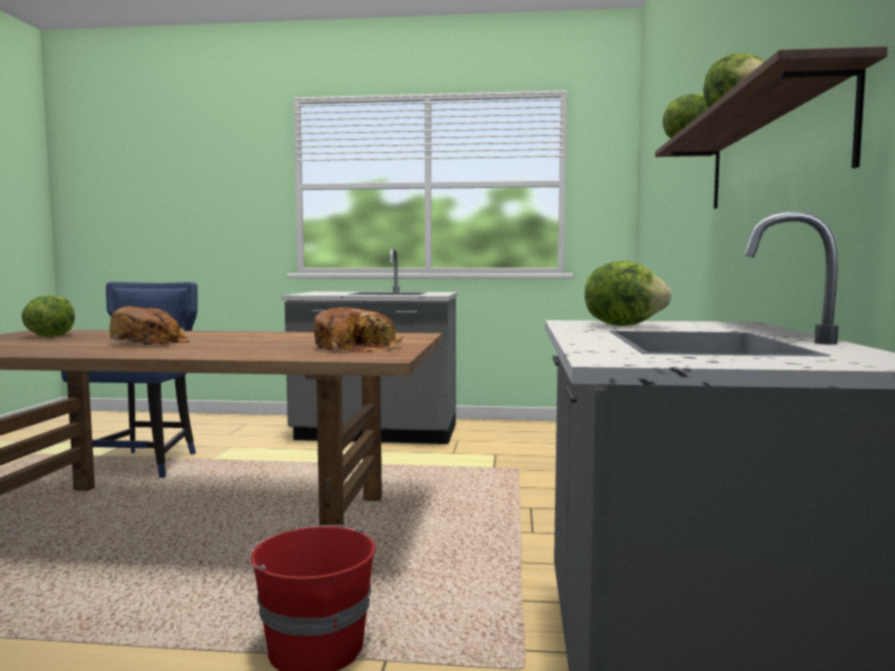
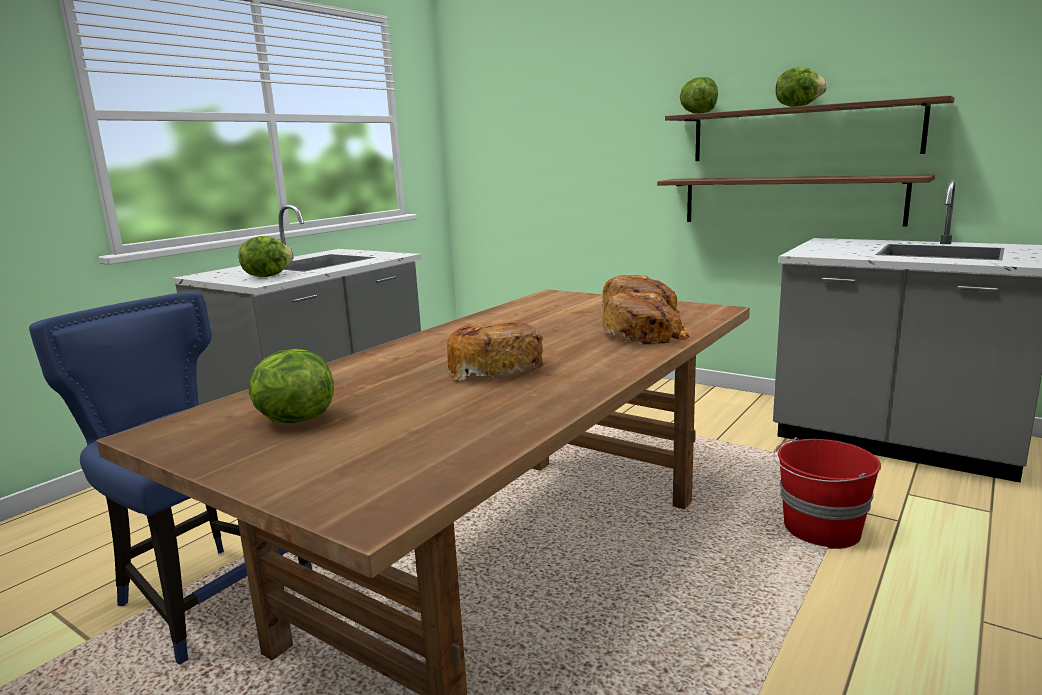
camera: 60 degrees left, 10 degrees up
lettuce [585,261,672,326] -> lettuce moved to [239,236,294,277]
none -> bread [603,292,690,344]
none -> shelf [657,174,935,227]

